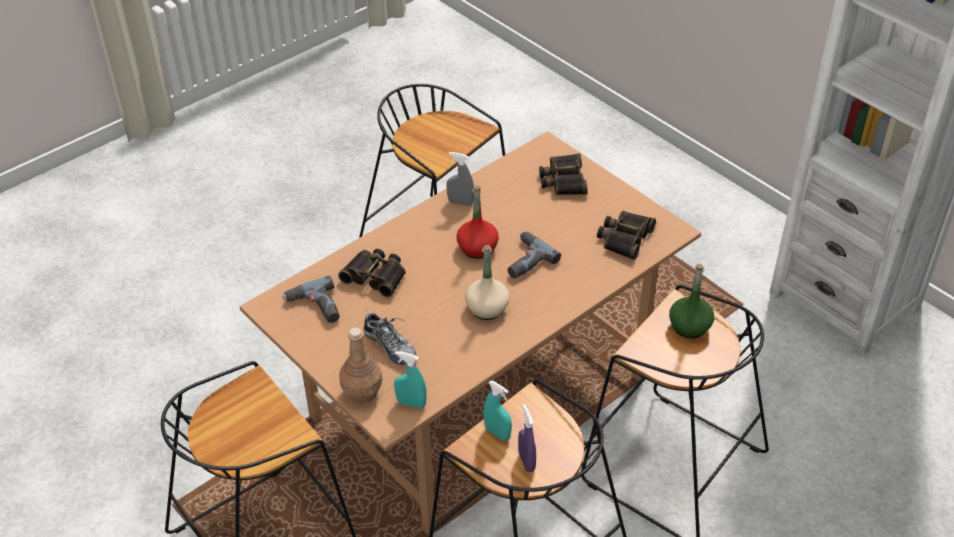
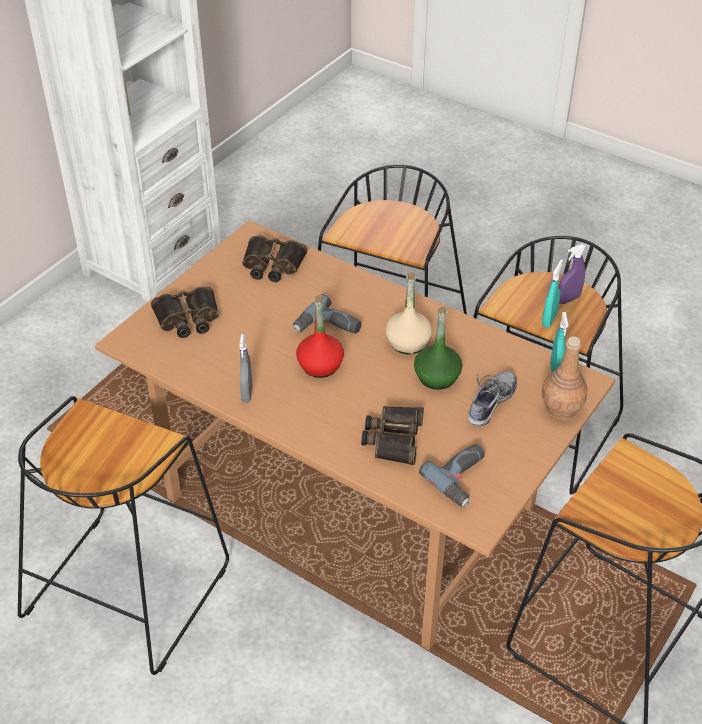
camera: 105 degrees left, 0 degrees up
green bottle [669,264,714,338] -> green bottle moved to [414,307,462,390]

